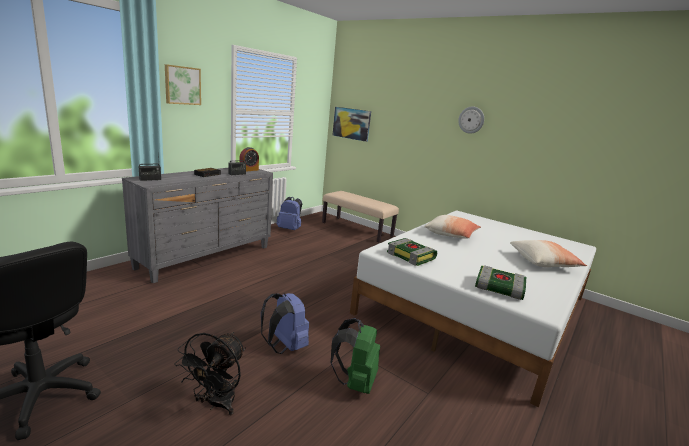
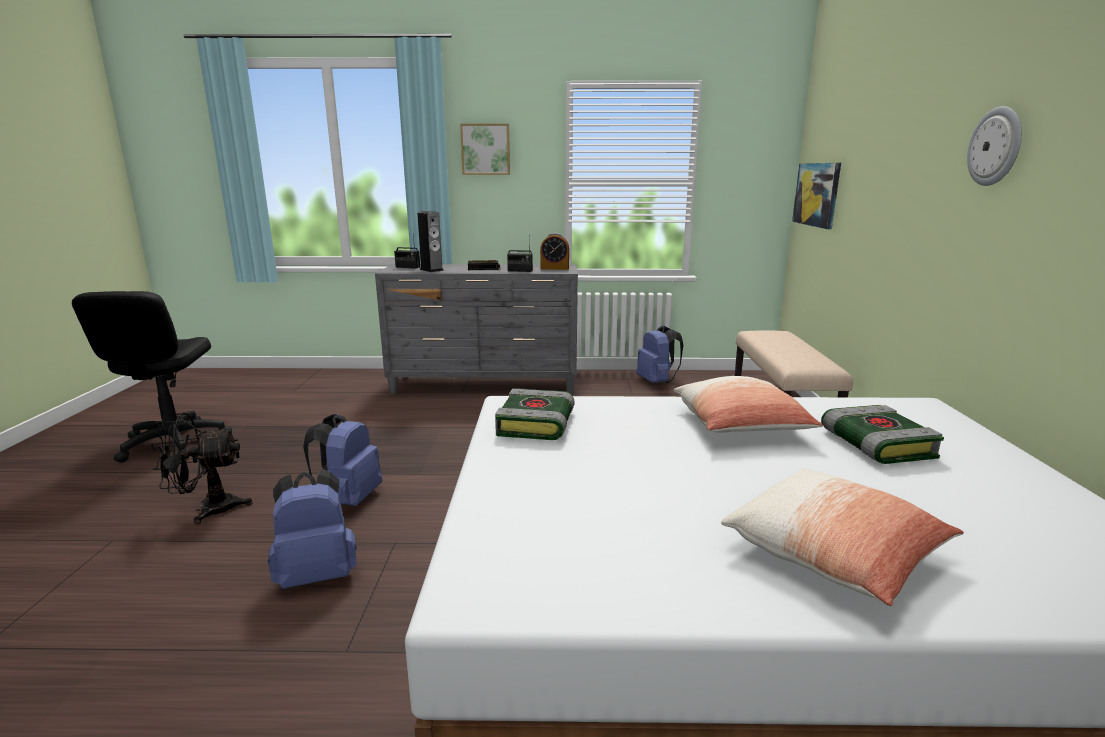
camera: 55 degrees right, 0 degrees up
green backpack [331,318,380,394] -> blue backpack [268,470,357,589]
book [475,265,526,300] -> book moved to [821,405,944,464]
none -> speaker [417,211,444,272]

